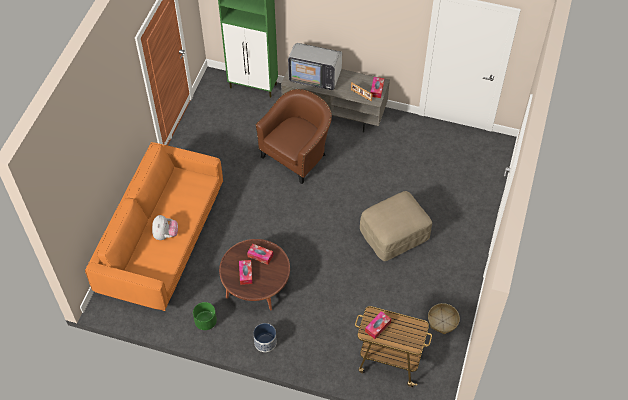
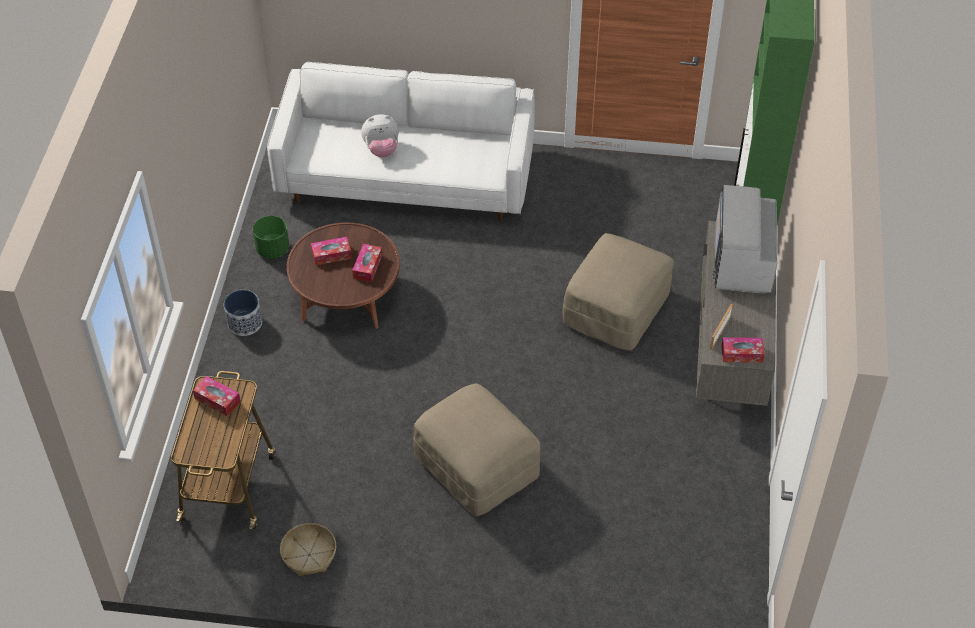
camera: 80 degrees right, 5 degrees down
orange sofa [85,142,223,311] -> white sofa [267,62,535,221]
brown armchair [256,89,332,184] -> beige ottoman [563,233,674,351]

